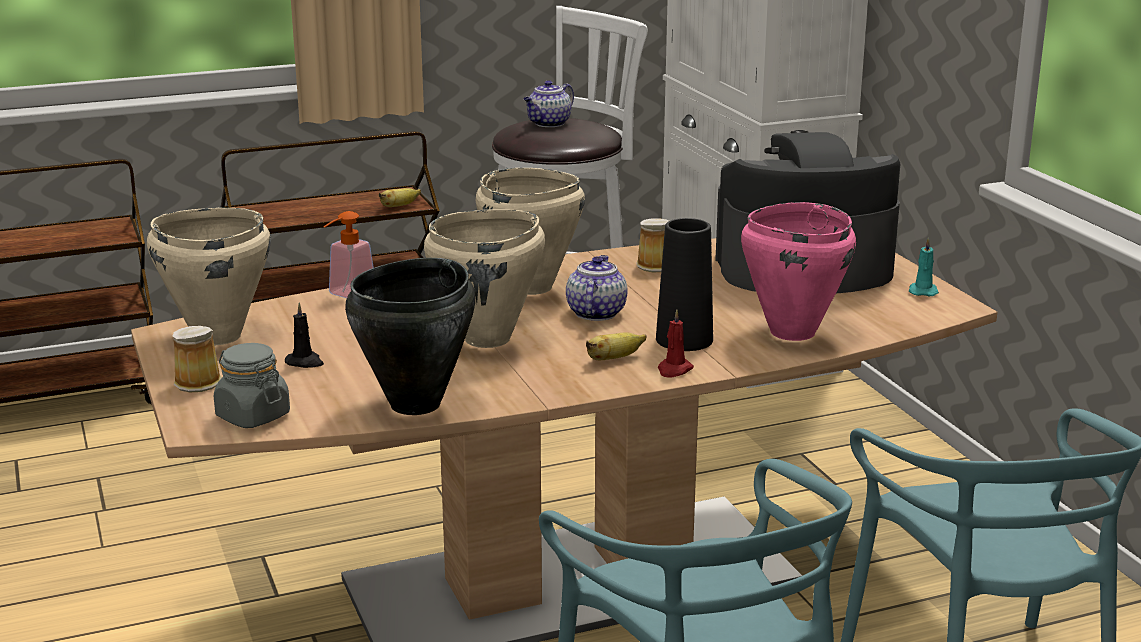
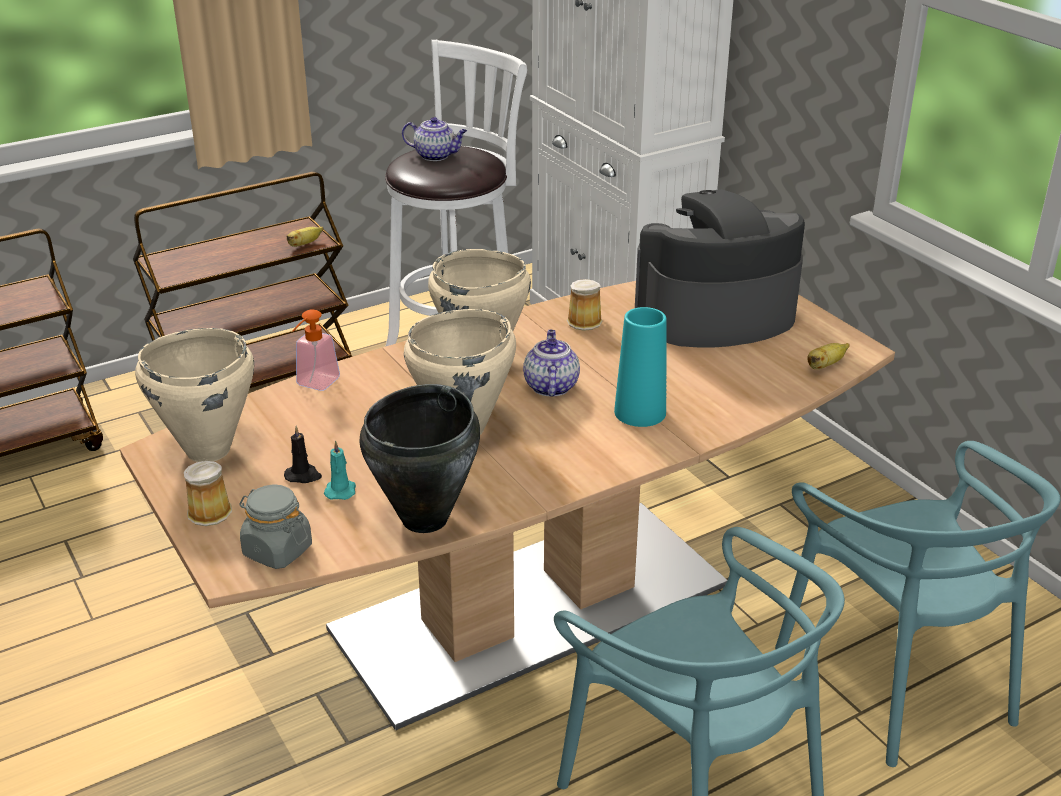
camera: 10 degrees left, 10 degrees up
teapot [523,80,574,127] -> teapot turned 105 degrees counterclockwise [402,117,467,161]
banana [586,333,646,360] -> banana moved to [807,343,850,369]
black vase [656,218,713,351] -> turquoise vase [614,307,667,427]
red candle [658,310,694,378] -> none
pink cooking pot [741,202,856,341] -> none
turquoise candle [909,237,939,297] -> turquoise candle moved to [324,441,356,500]

